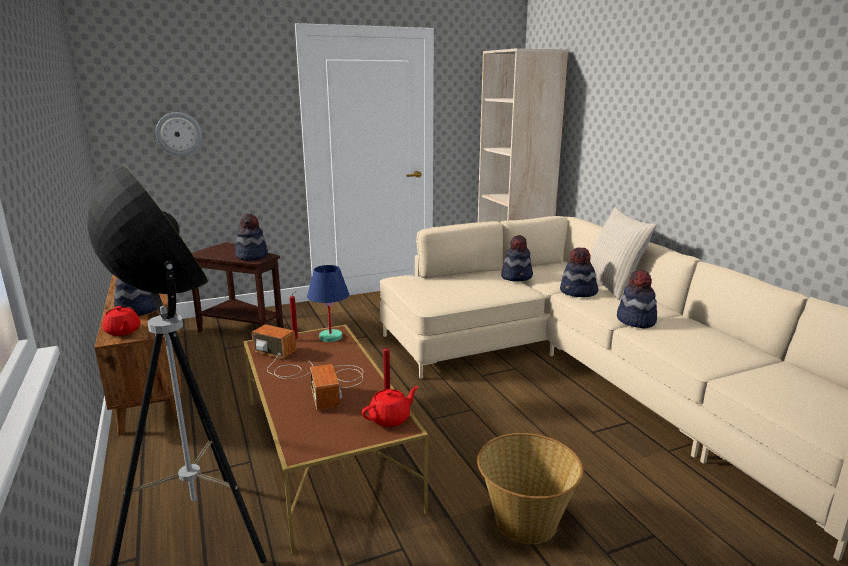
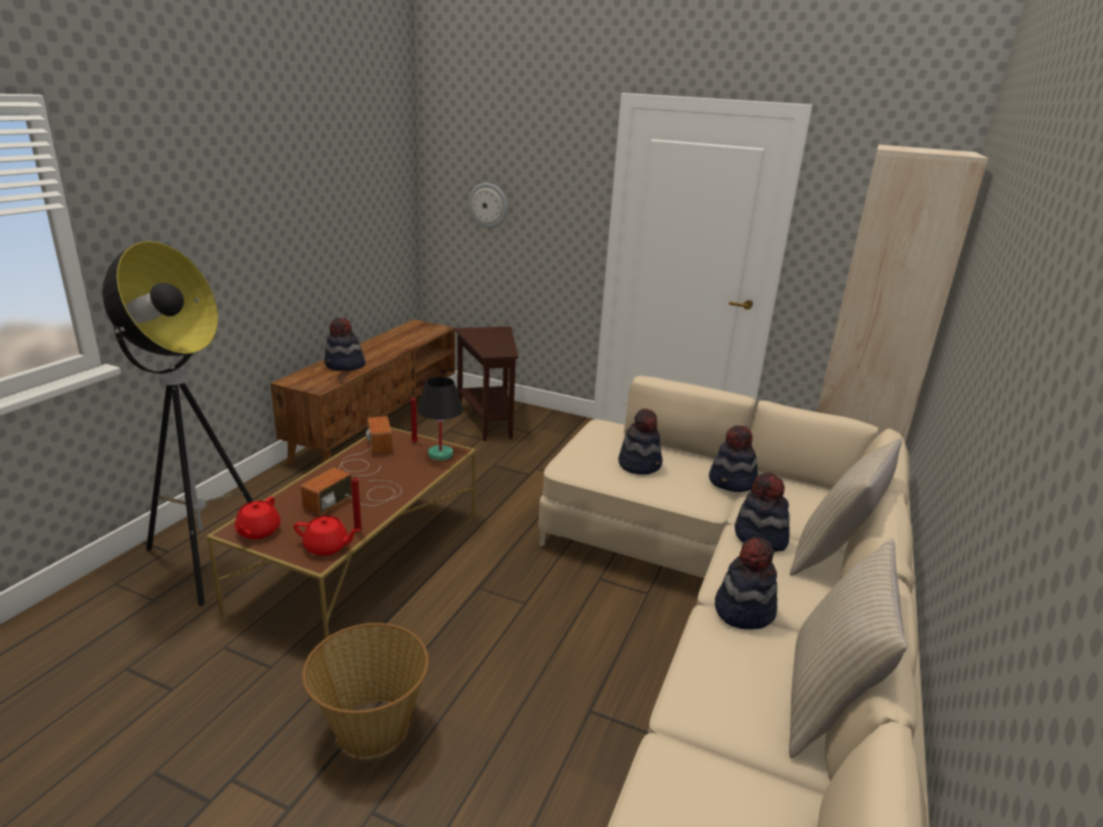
camera: 45 degrees right, 5 degrees up
red teapot [102,306,140,336] -> red teapot moved to [235,497,281,539]
hat [235,214,268,261] -> hat moved to [618,408,663,475]
blue table lamp [307,265,349,342] -> black table lamp [417,377,463,460]
none -> beige pillow [789,538,908,758]

